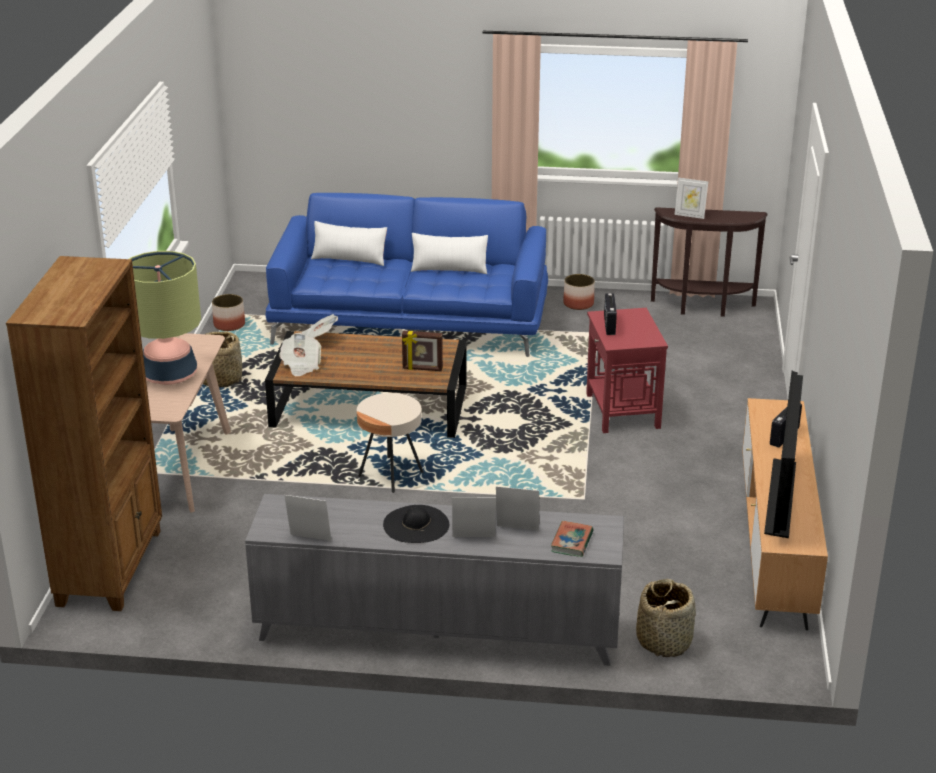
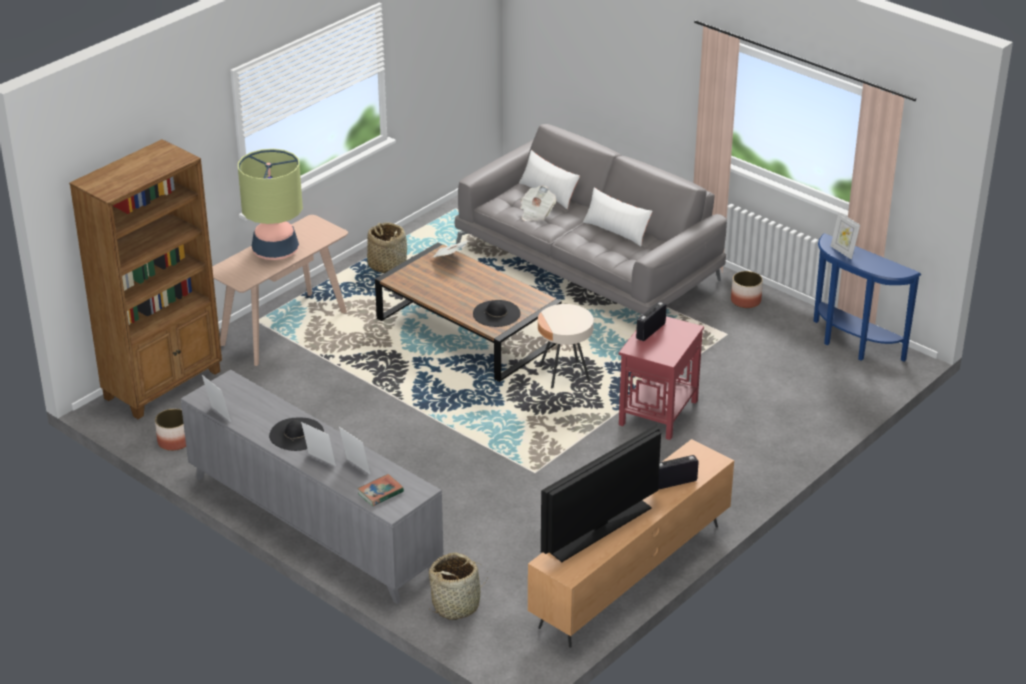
camera: 35 degrees right, 5 degrees up
planter [212,294,245,331] -> planter moved to [155,409,186,451]
blue sofa [266,193,548,357] -> grey sofa [454,124,727,315]
newspaper [279,333,321,377] -> newspaper moved to [520,185,556,221]
beige side table [357,393,424,493] -> beige side table moved to [538,304,594,388]
picture frame [402,331,443,371] -> black hat [473,300,521,327]
brown console table [651,207,768,317] -> blue console table [813,233,921,362]

